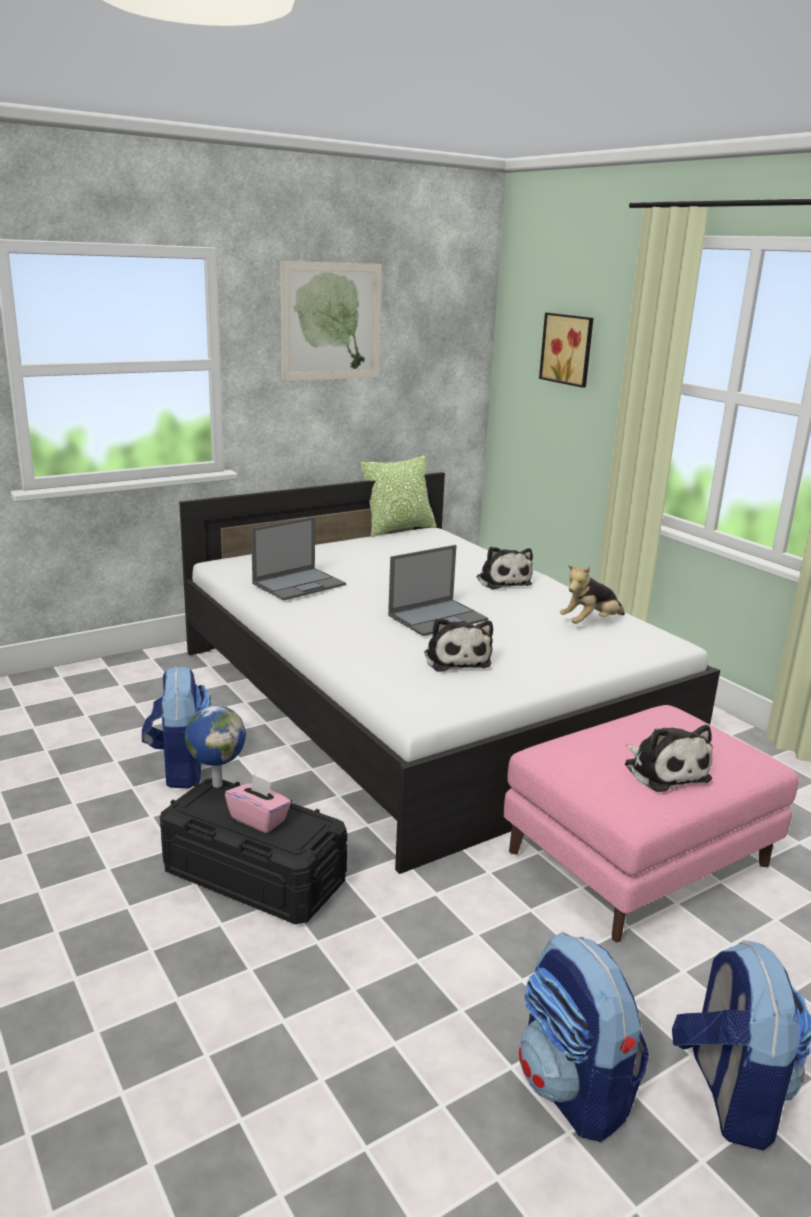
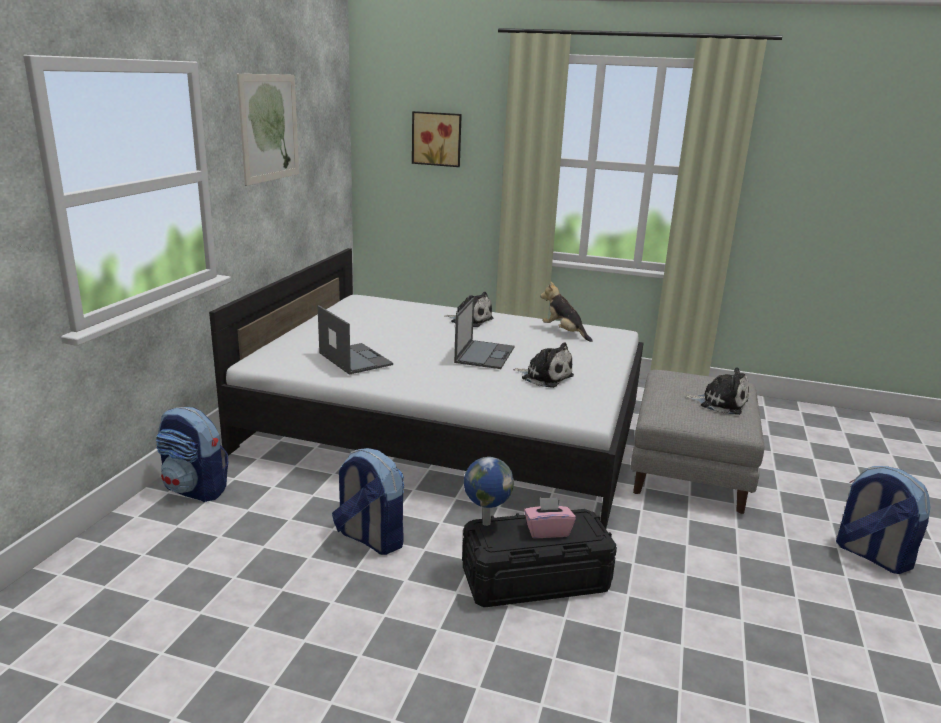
camera: 40 degrees left, 0 degrees up
laptop [251,517,346,600] -> laptop turned 45 degrees counterclockwise [318,305,393,375]
pillow [361,455,437,537] -> none
pink ottoman [504,705,799,942] -> grey ottoman [631,370,764,514]
backpack [519,932,649,1142] -> backpack moved to [156,407,228,502]
plush toy [560,565,625,624] -> plush toy turned 120 degrees clockwise [540,281,592,342]

